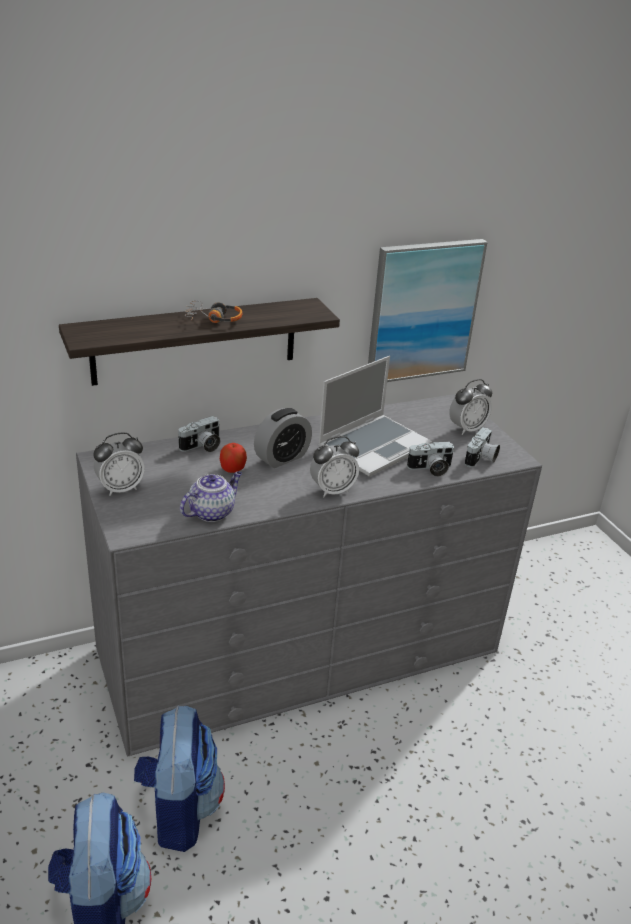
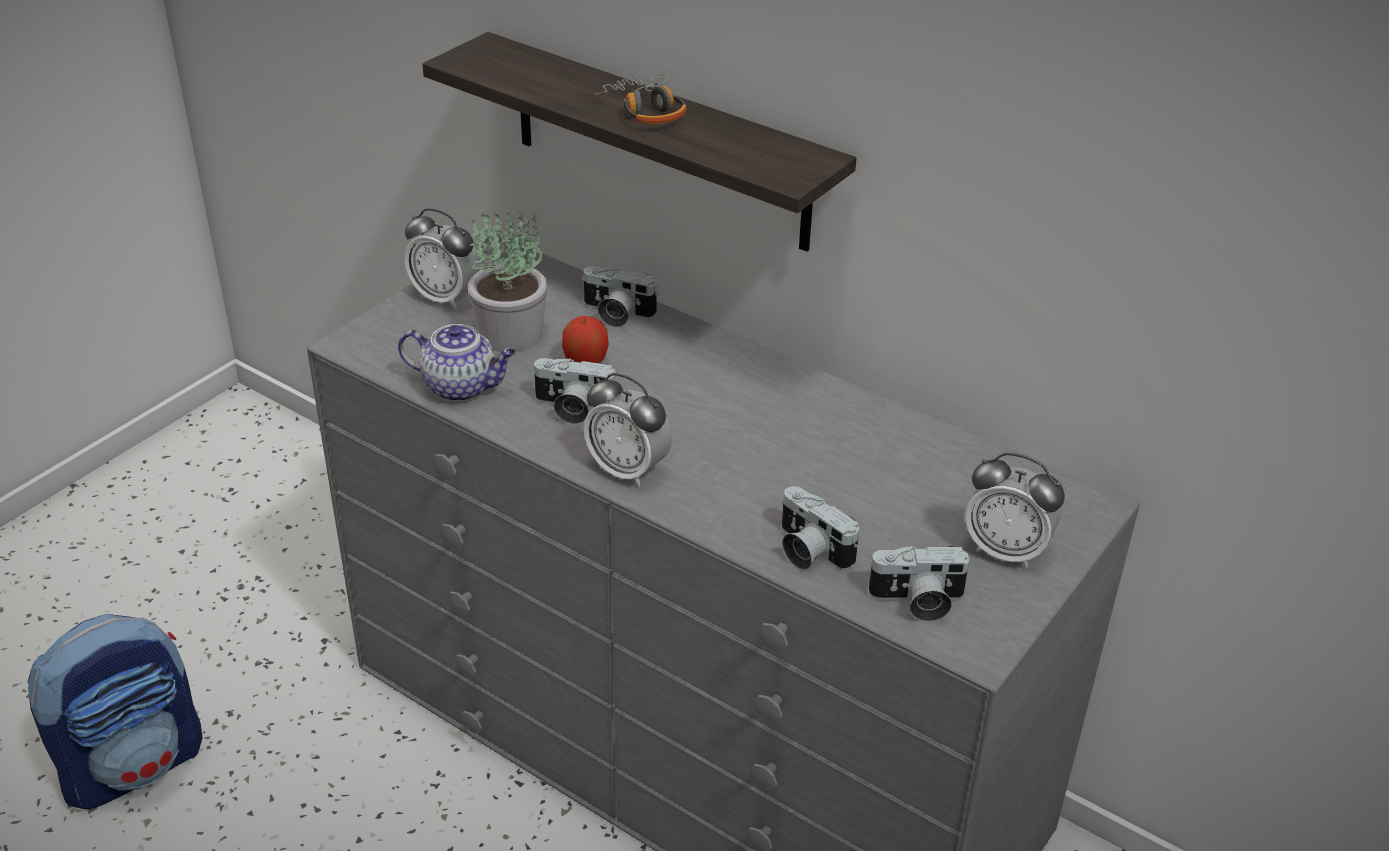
camera: 60 degrees right, 5 degrees up
backpack [134,706,225,852] -> none
alarm clock [254,408,312,468] -> none
laptop [318,356,432,477] -> none
picture [368,239,487,382] -> none
none -> potted plant [468,211,547,352]
none -> camera [532,358,616,424]

